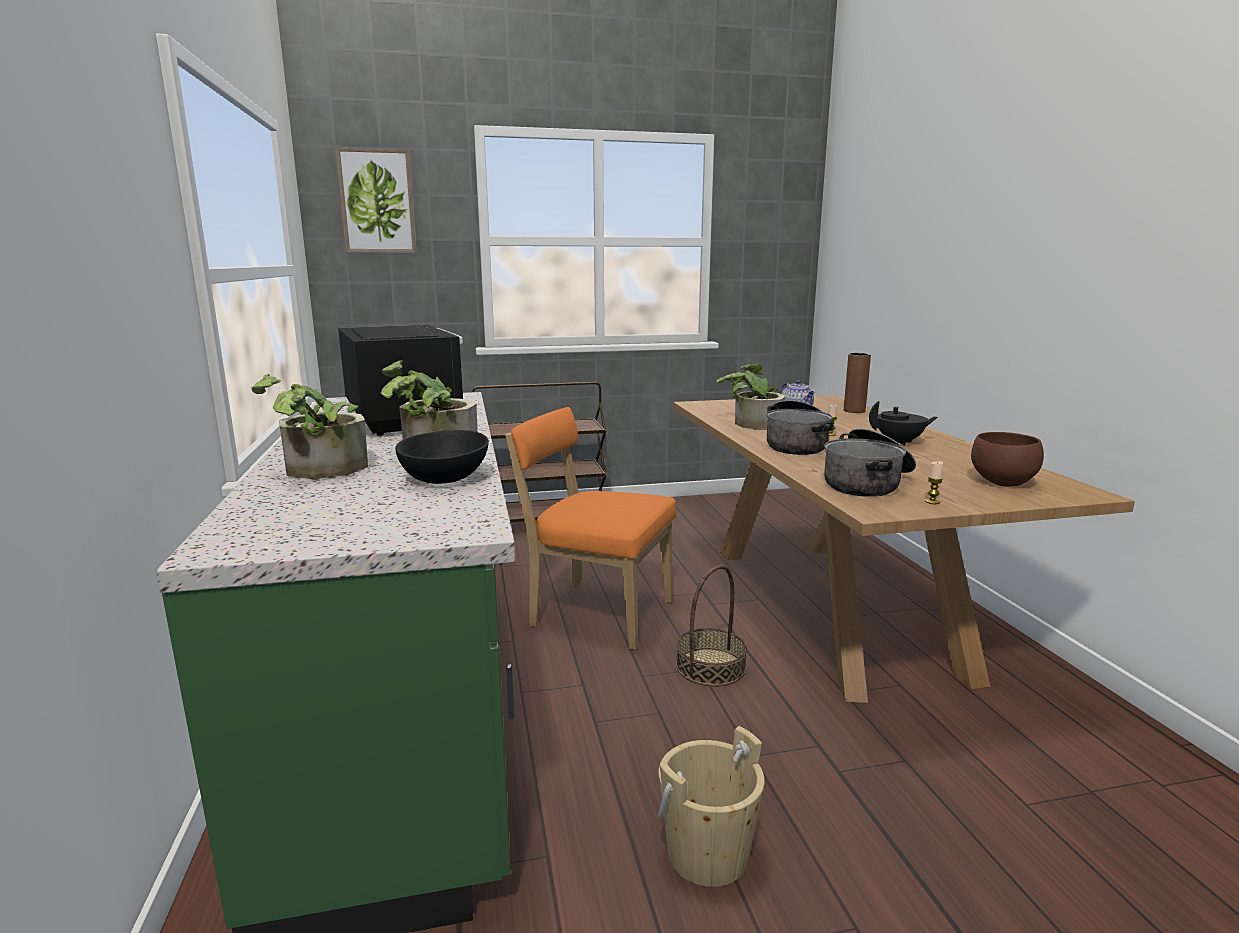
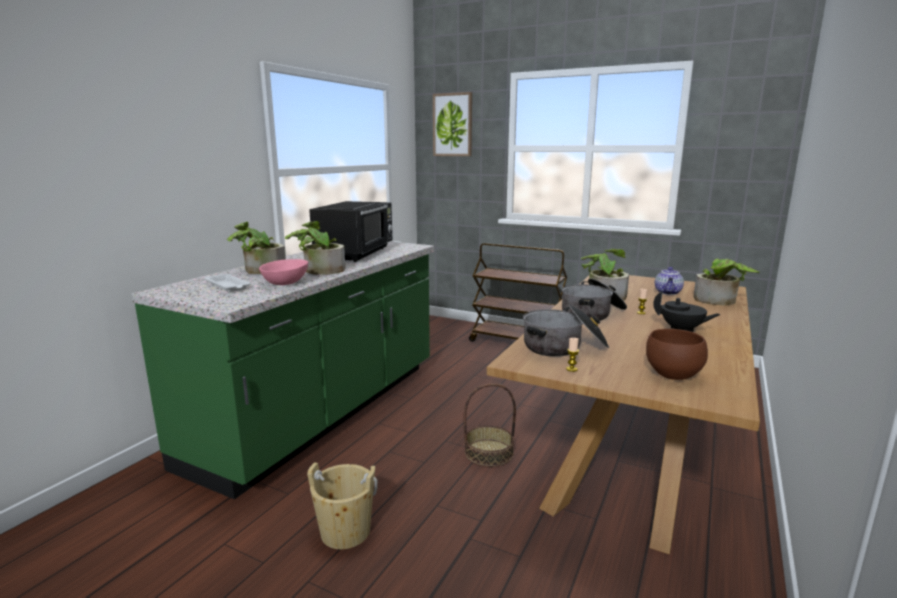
camera: 40 degrees right, 0 degrees up
black bowl [395,430,489,484] -> pink bowl [259,259,308,285]
orange chair [505,407,677,650] -> none
brown vase [844,353,871,413] -> potted plant [694,259,760,306]
none -> white tray [204,273,251,292]

